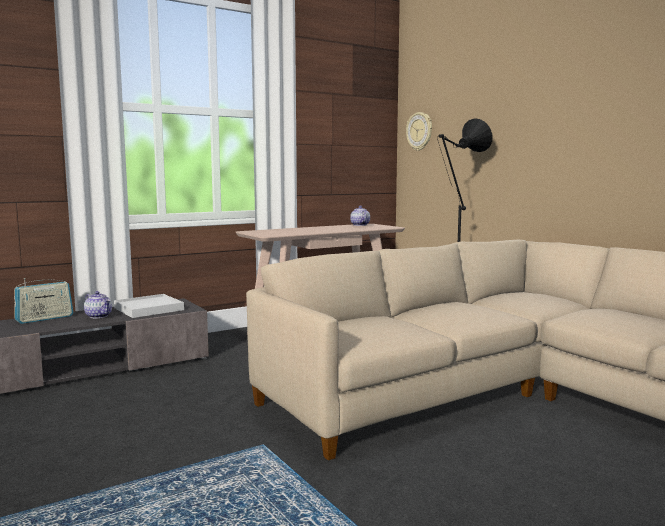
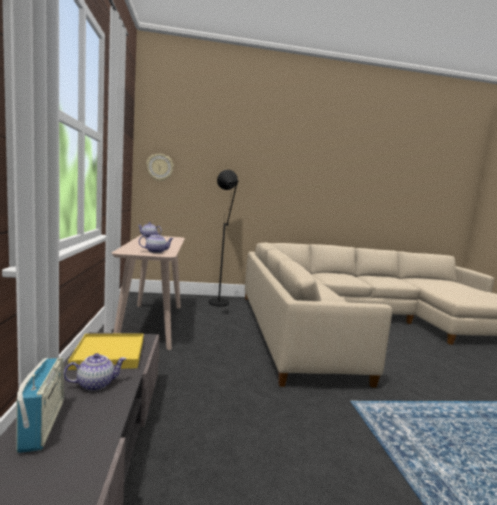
camera: 65 degrees left, 0 degrees up
white tray [114,294,184,318] -> yellow tray [68,333,144,370]
none -> teapot [139,232,174,253]

